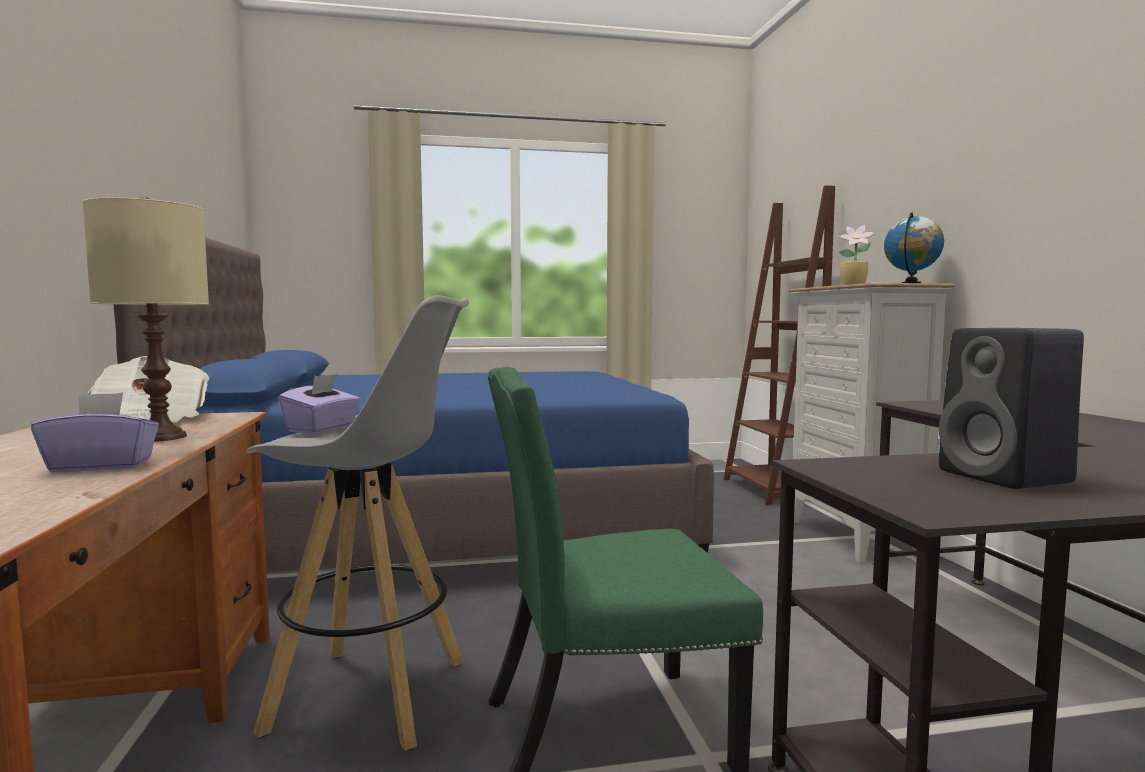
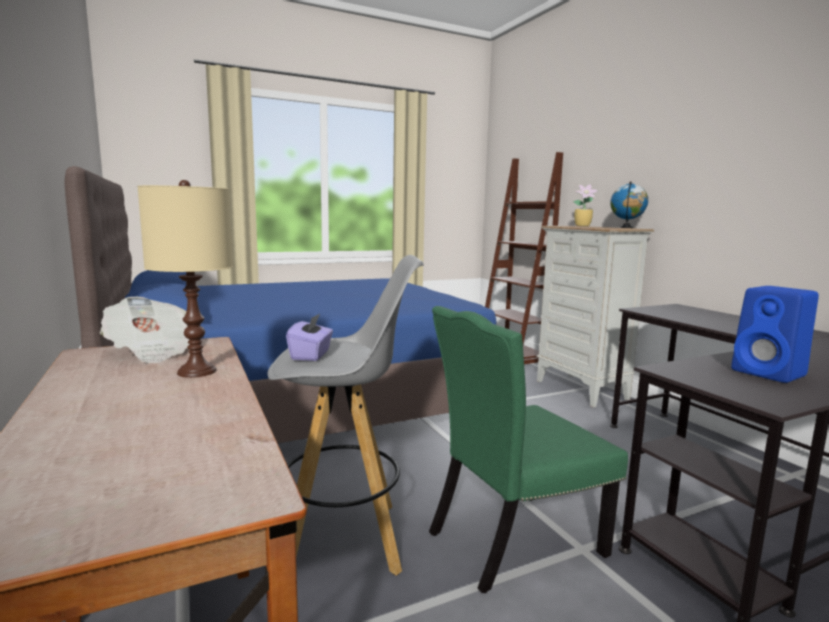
camera: 15 degrees left, 5 degrees up
purple tissue box [31,392,159,472] -> none
black speaker [939,328,1084,489] -> blue speaker [731,286,819,383]

